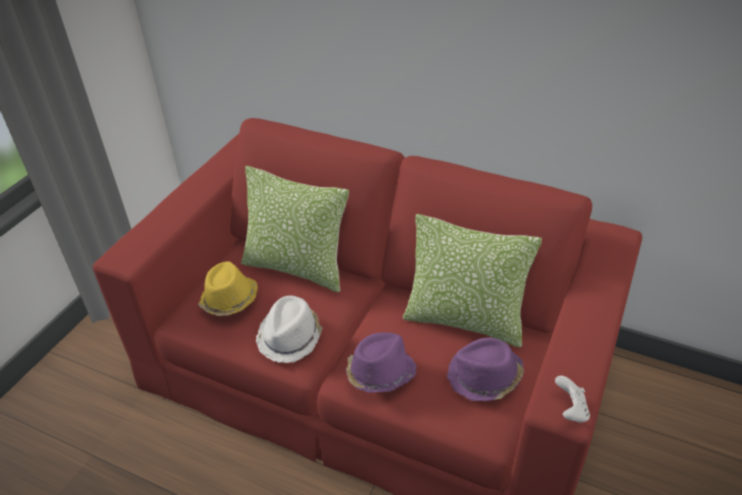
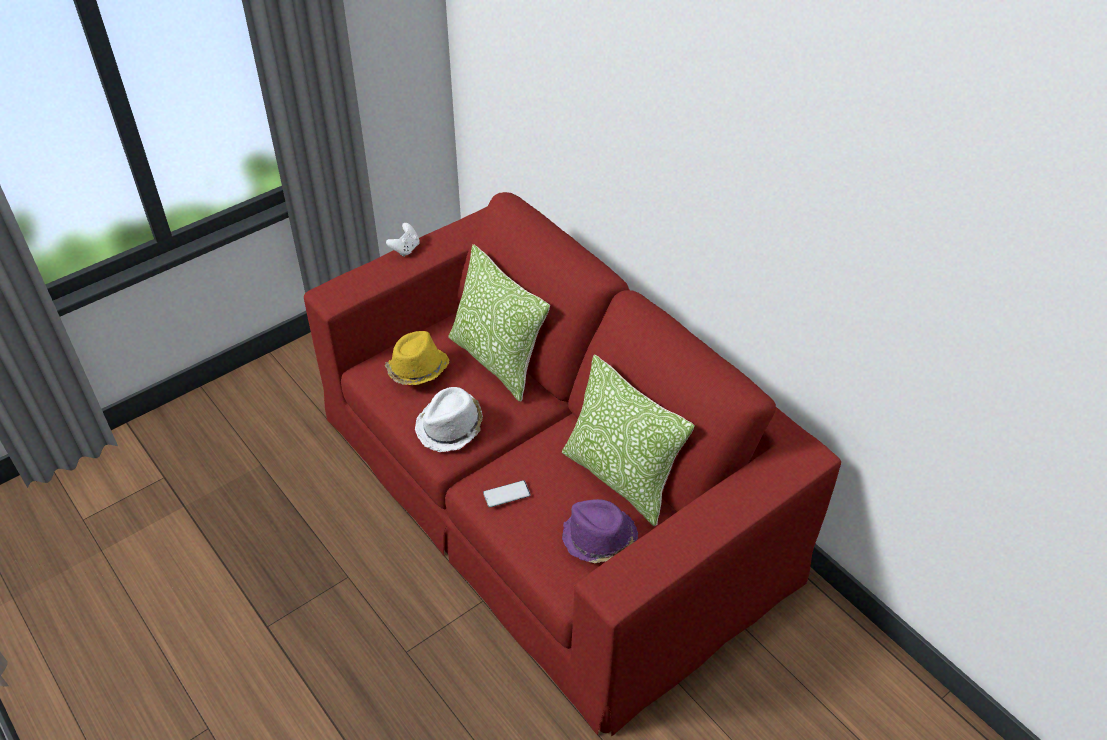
camera: 25 degrees right, 5 degrees up
purple hat [346,332,416,393] -> phone [483,480,531,507]
white game controller [555,376,590,423] -> white game controller moved to [386,223,420,257]

